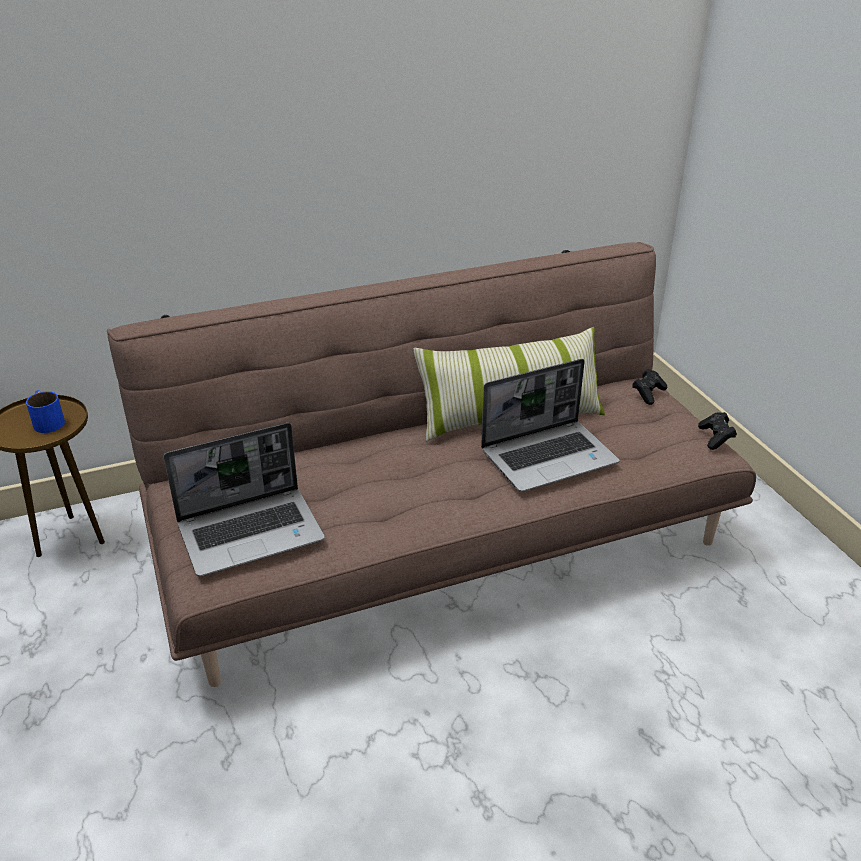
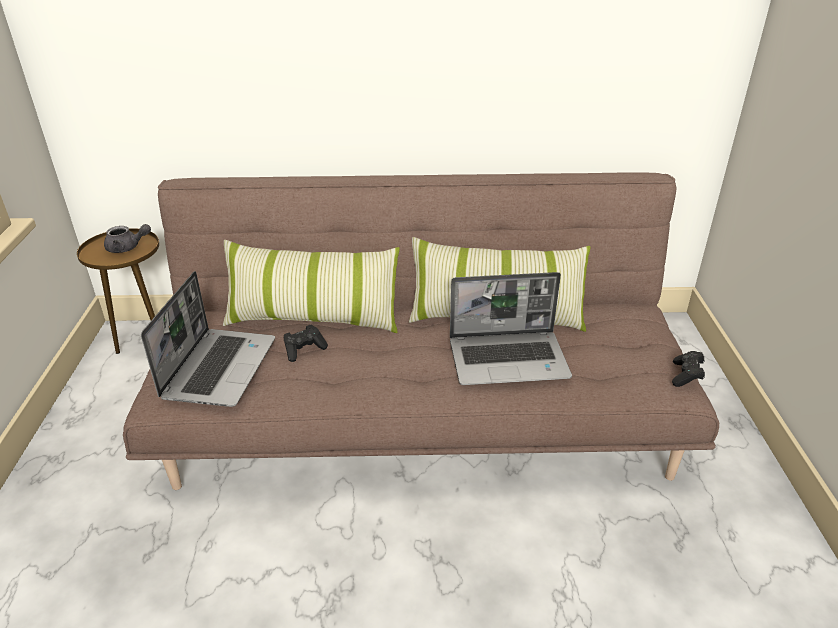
camera: 20 degrees right, 0 degrees up
blue mug [26,390,65,433] -> grey teapot [104,224,151,253]
laptop [164,423,325,577] -> laptop turned 75 degrees counterclockwise [141,271,275,407]
black game controller [632,369,667,405] -> black game controller moved to [284,324,328,362]
none -> pillow [223,240,400,333]

